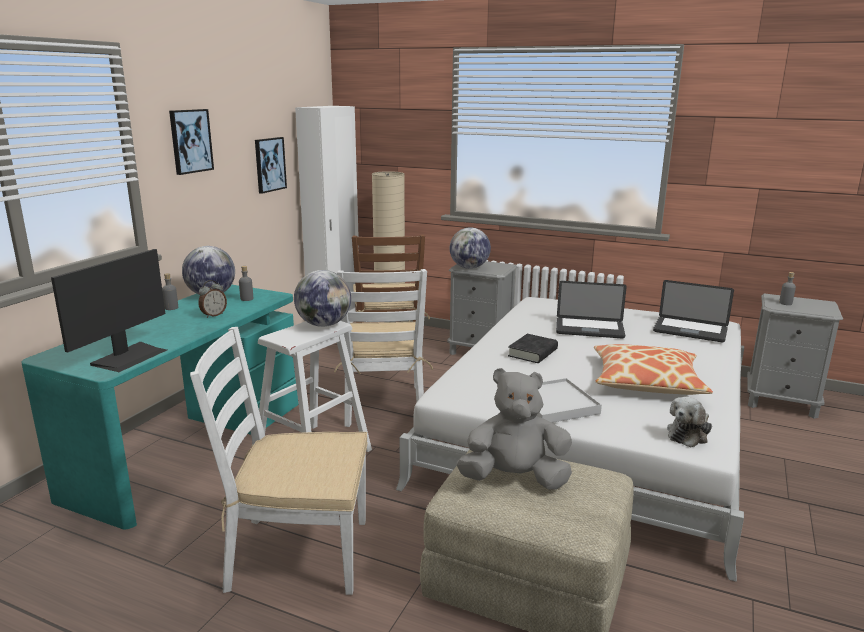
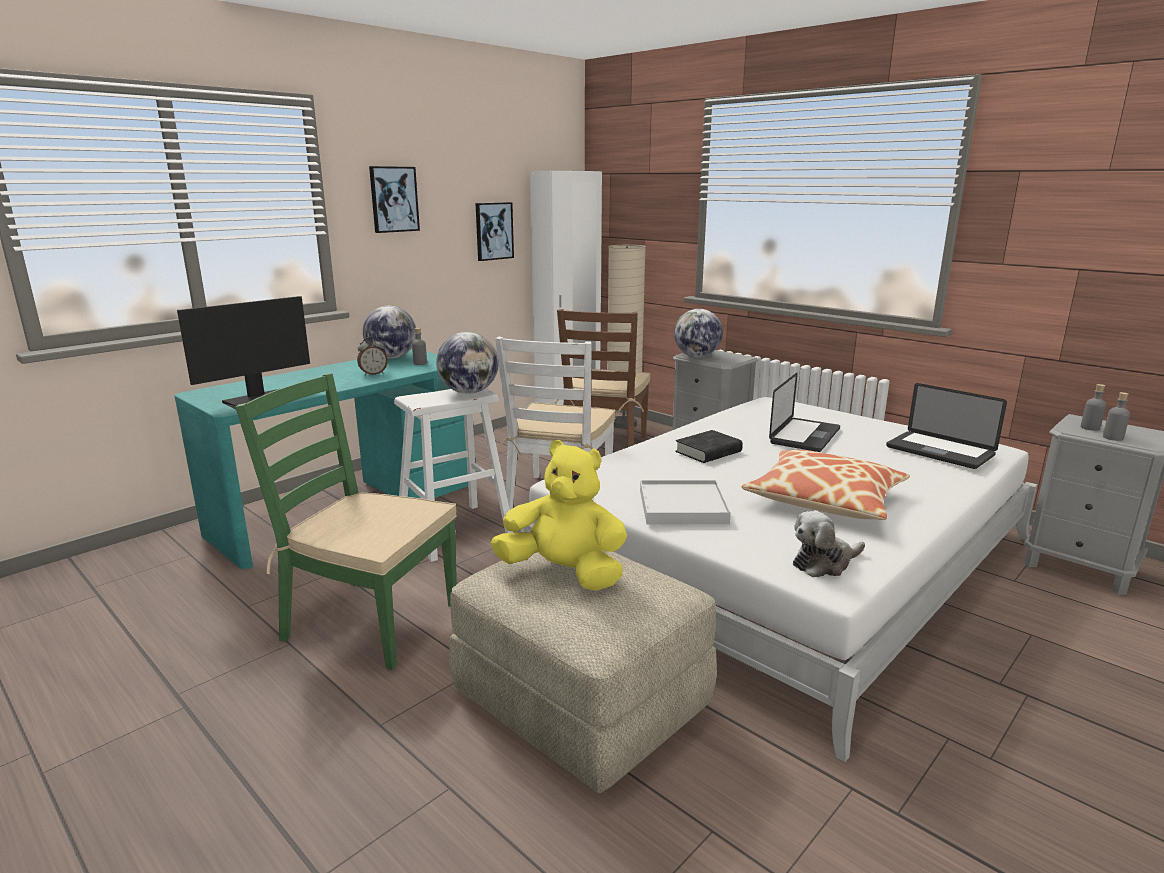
camera: 20 degrees right, 0 degrees up
grey bottle [162,273,178,310] -> grey bottle moved to [1103,392,1130,441]
white chair [190,327,368,595] -> green chair [235,374,457,670]
grey plush toy [457,368,572,490] -> yellow plush toy [490,440,627,591]
laptop [556,281,627,339] -> laptop turned 90 degrees counterclockwise [769,373,840,452]

